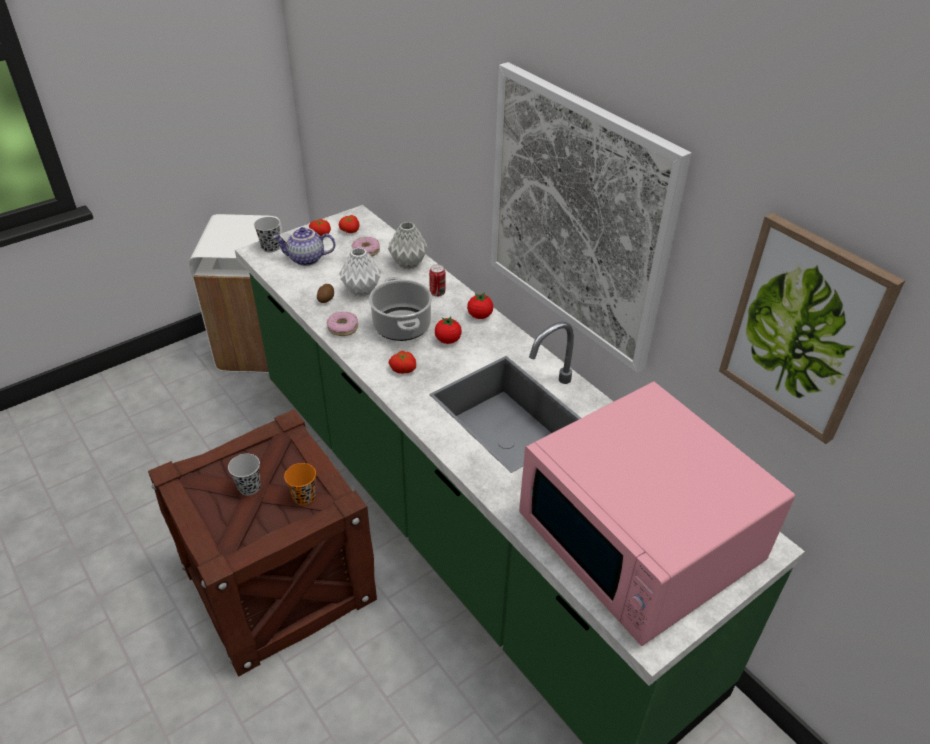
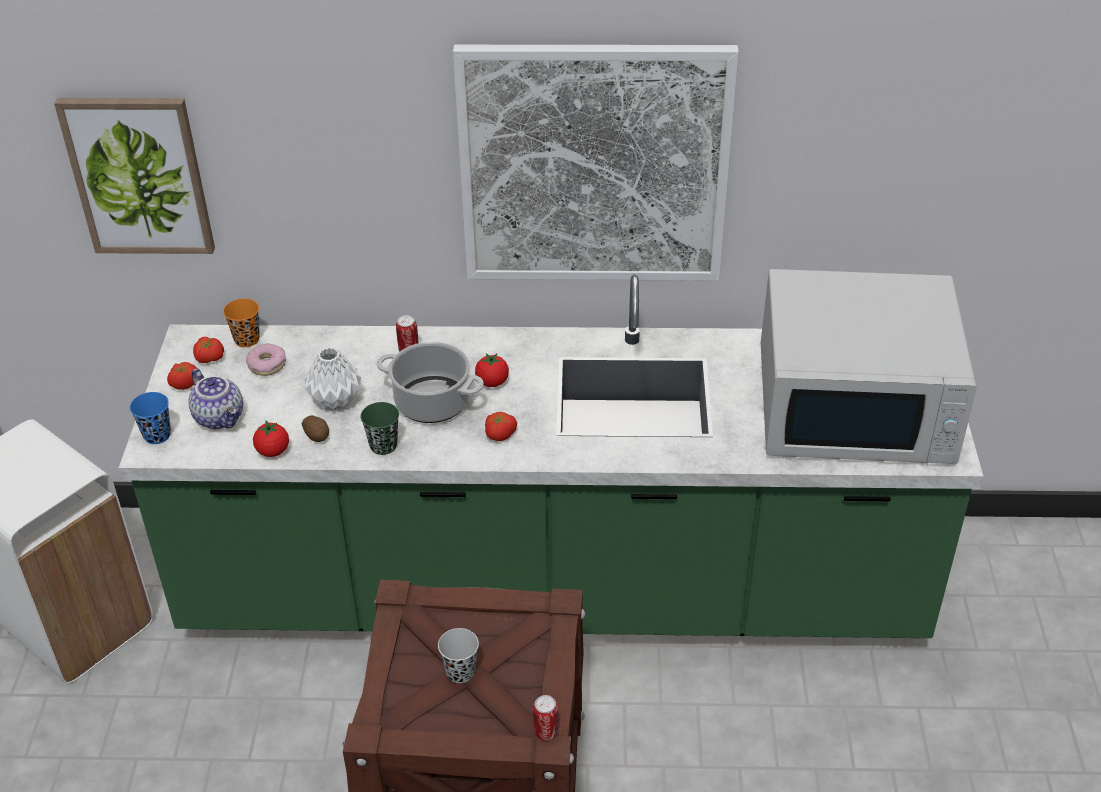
camera: 50 degrees left, 0 degrees up
black cup [254,217,280,253] -> blue cup [130,392,171,444]
teapot [273,227,335,266] -> teapot turned 75 degrees counterclockwise [189,369,243,429]
orange cup [284,463,316,505] -> orange cup moved to [223,299,260,347]
donut [327,312,358,336] -> green cup [360,402,399,455]
grey vase [388,222,428,270] -> none
tomato [467,292,493,319] -> tomato moved to [253,421,289,457]
pink microwave [519,382,795,646] -> white microwave [761,269,977,464]
picture [719,213,905,444] -> picture moved to [54,98,215,254]
none -> can [533,695,558,740]

